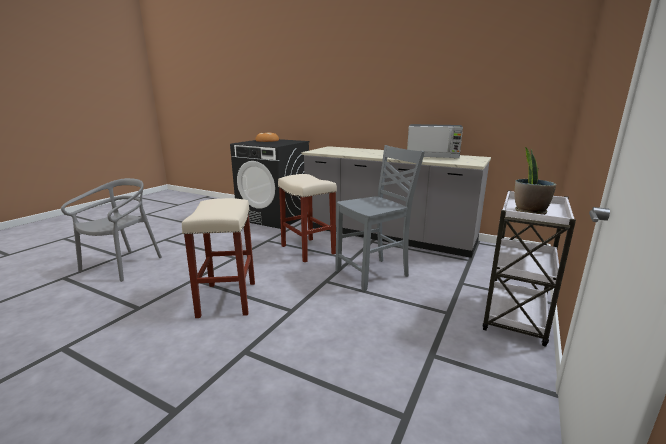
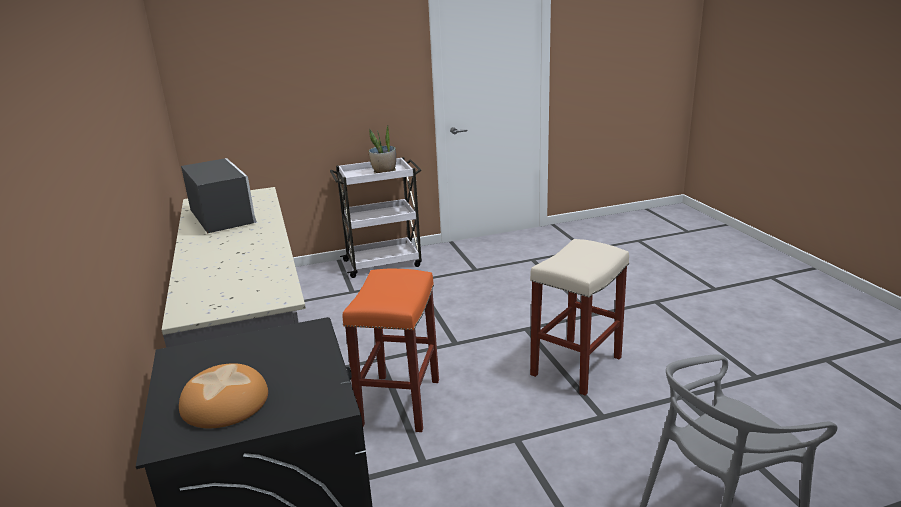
camera: 135 degrees left, 5 degrees up
beige stool [278,174,337,262] -> orange stool [343,269,439,432]
grey chair [335,145,425,292] -> none

